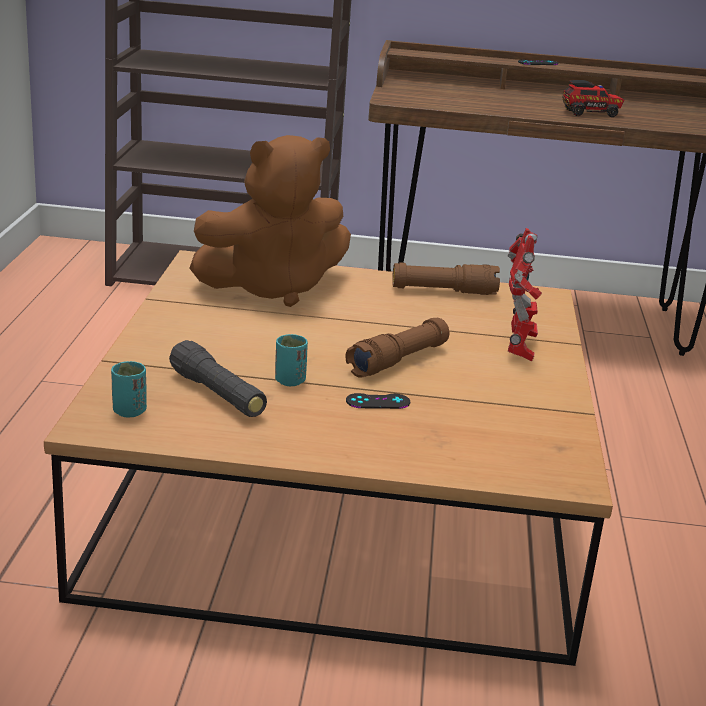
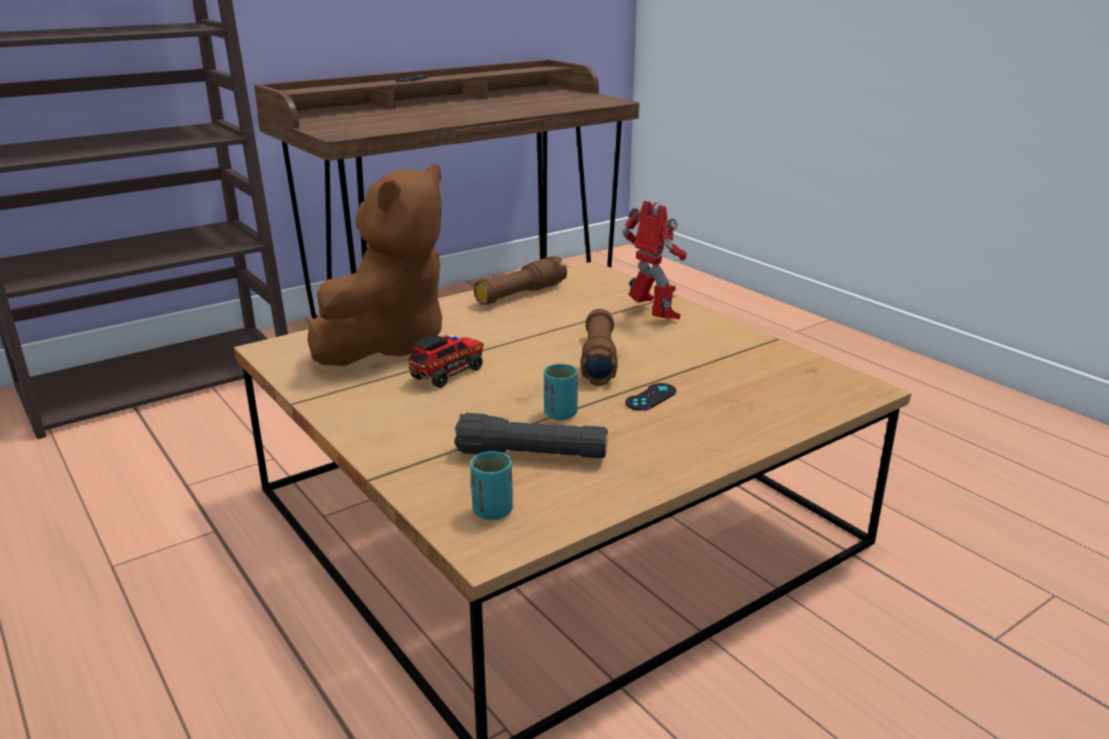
camera: 40 degrees left, 0 degrees up
toy truck [562,80,624,117] -> toy truck moved to [408,334,484,388]

